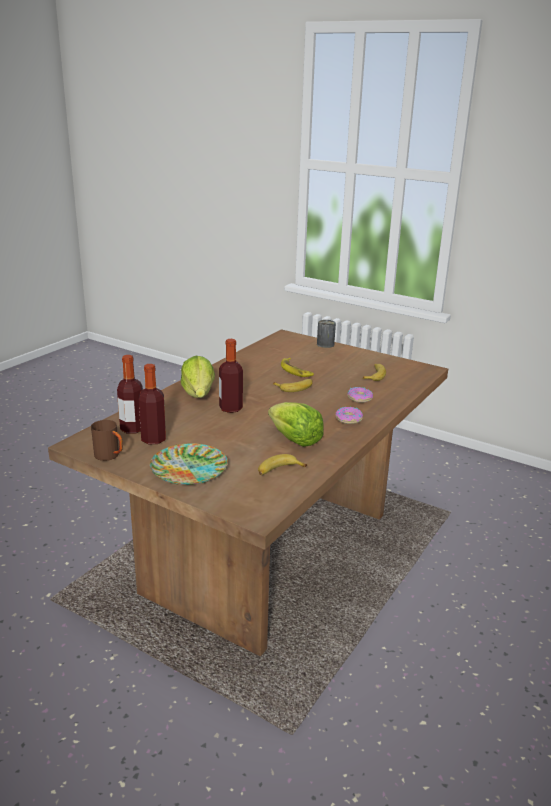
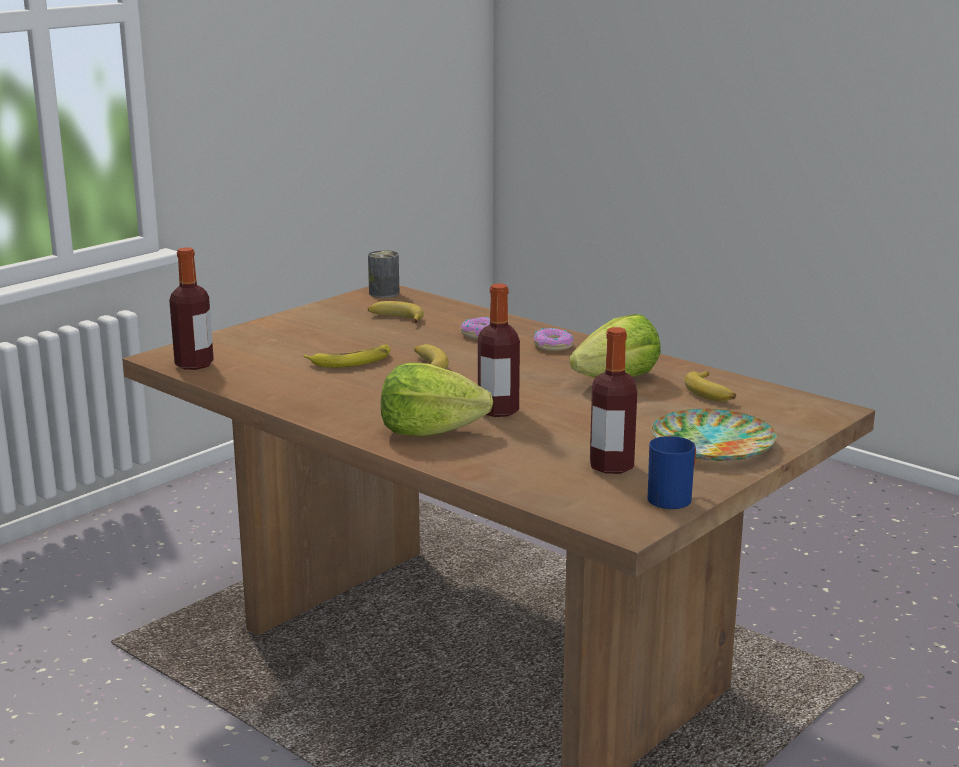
camera: 80 degrees left, 5 degrees down
brown mug [91,420,123,461] -> blue mug [648,436,696,509]
bottle [117,355,143,434] -> bottle moved to [169,247,214,370]
can [317,320,336,348] -> can moved to [368,250,400,298]

